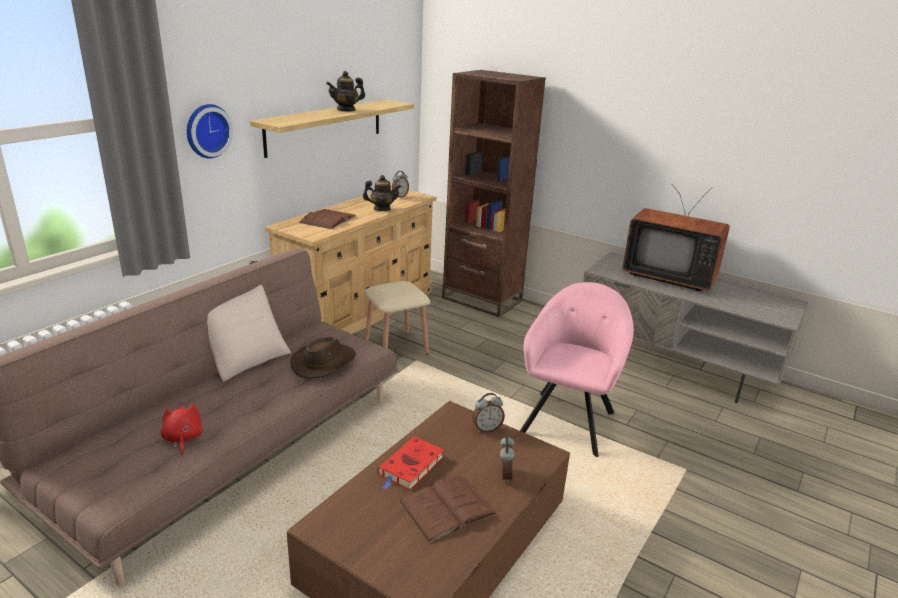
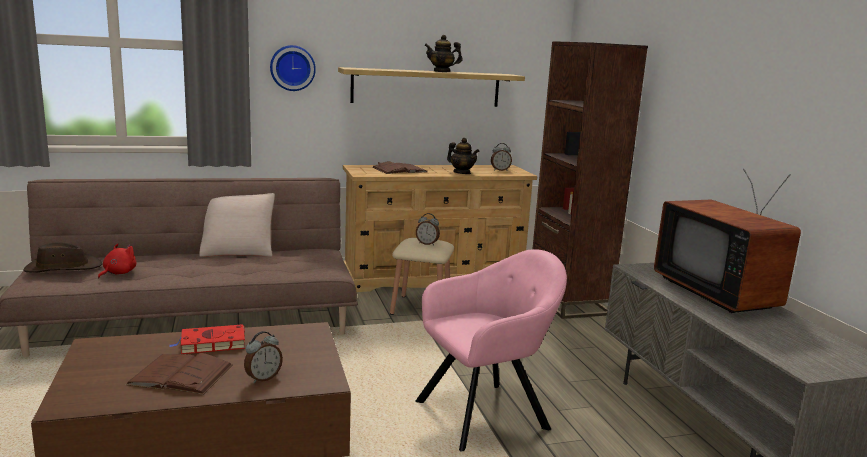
camera: 40 degrees right, 10 degrees down
brown hat [290,337,356,378] -> brown hat moved to [23,242,102,272]
alarm clock [472,393,505,433] -> alarm clock moved to [416,213,440,246]

